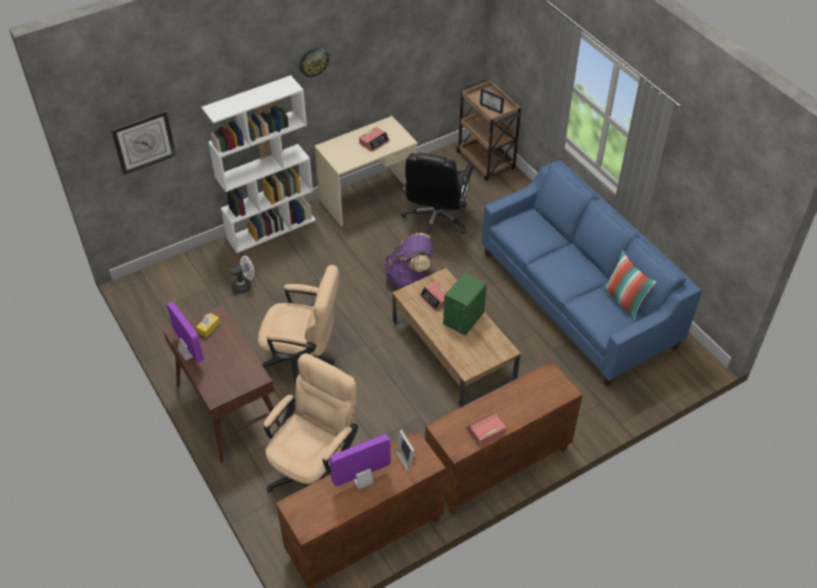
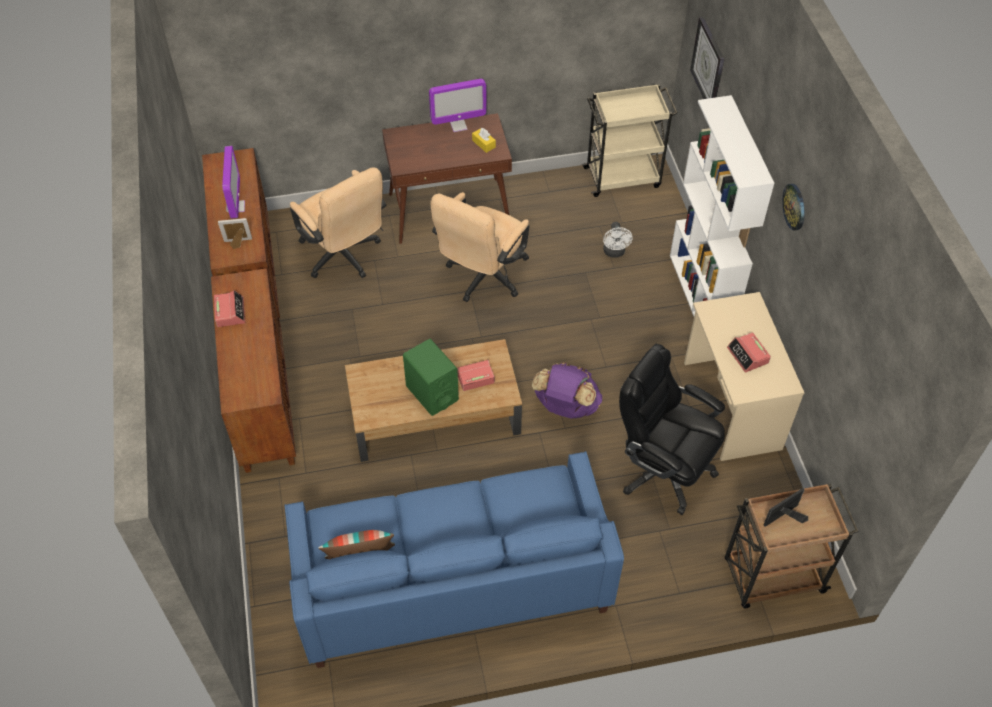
camera: 110 degrees right, 5 degrees up
none -> beige cart [581,84,678,197]

